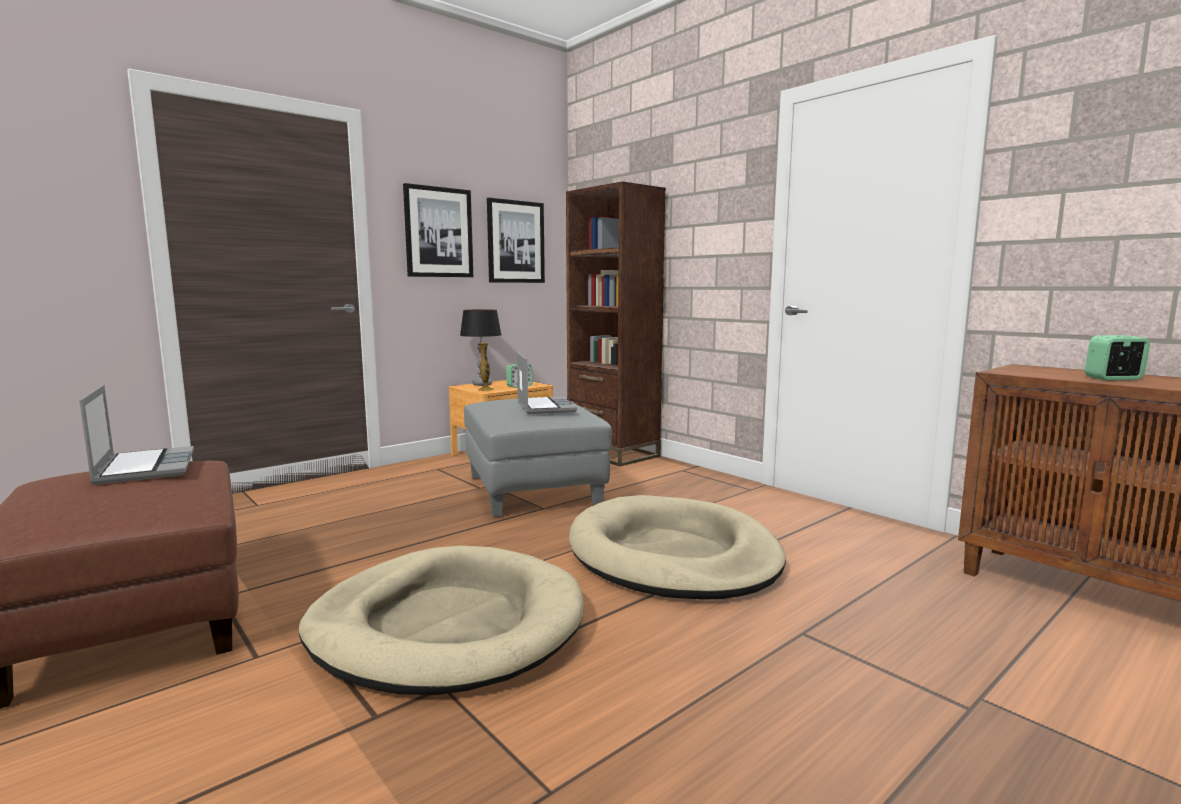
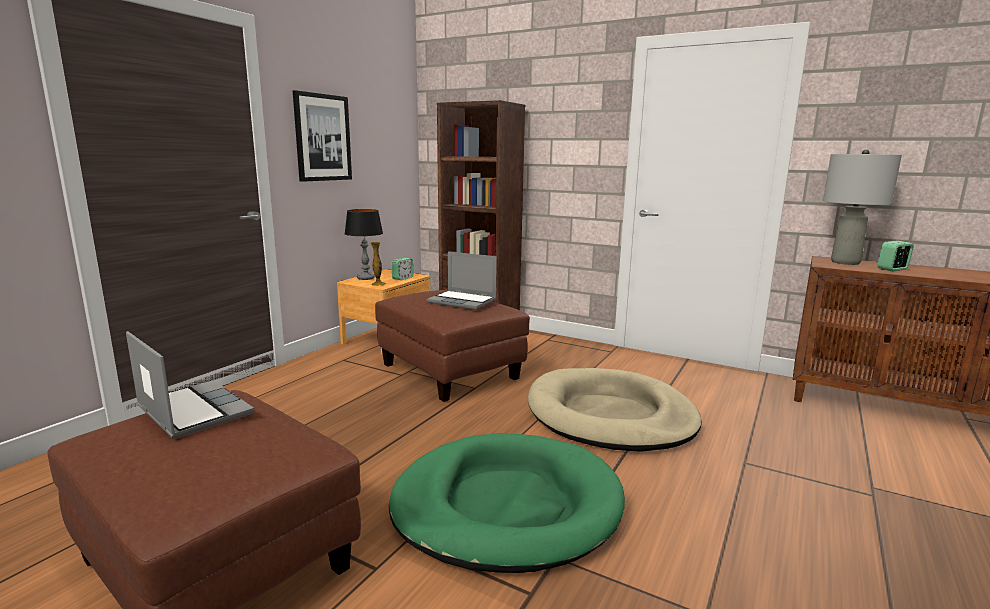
camera: 20 degrees left, 5 degrees up
beige dog bed [299,545,584,695] -> green dog bed [389,433,625,573]
grey ottoman [464,399,612,517] -> brown ottoman [375,289,530,402]
picture [487,198,545,283] -> none
laptop [517,352,577,414] -> laptop turned 150 degrees clockwise [427,251,497,310]
none -> grey table lamp [823,149,902,265]

